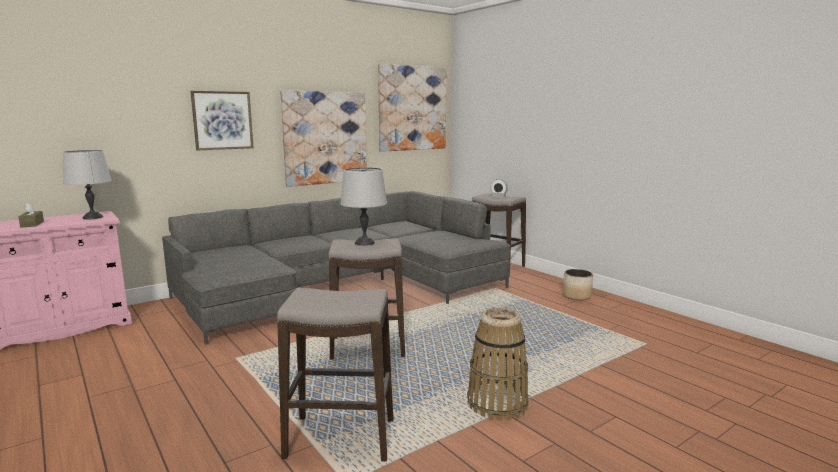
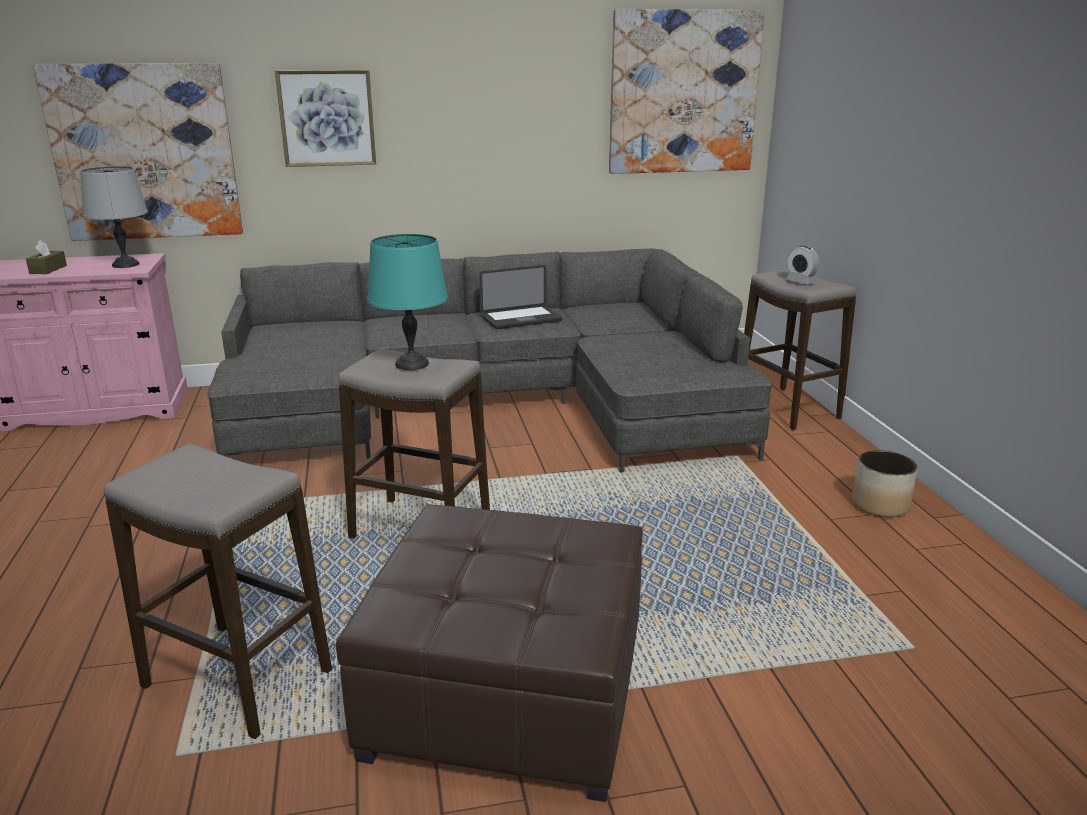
camera: 25 degrees right, 10 degrees up
picture [280,90,367,187] -> picture moved to [33,63,243,241]
grey table lamp [340,167,387,246] -> turquoise table lamp [368,234,448,370]
basket [467,308,529,421] -> brown ottoman [336,504,643,802]
none -> laptop [479,265,562,329]

